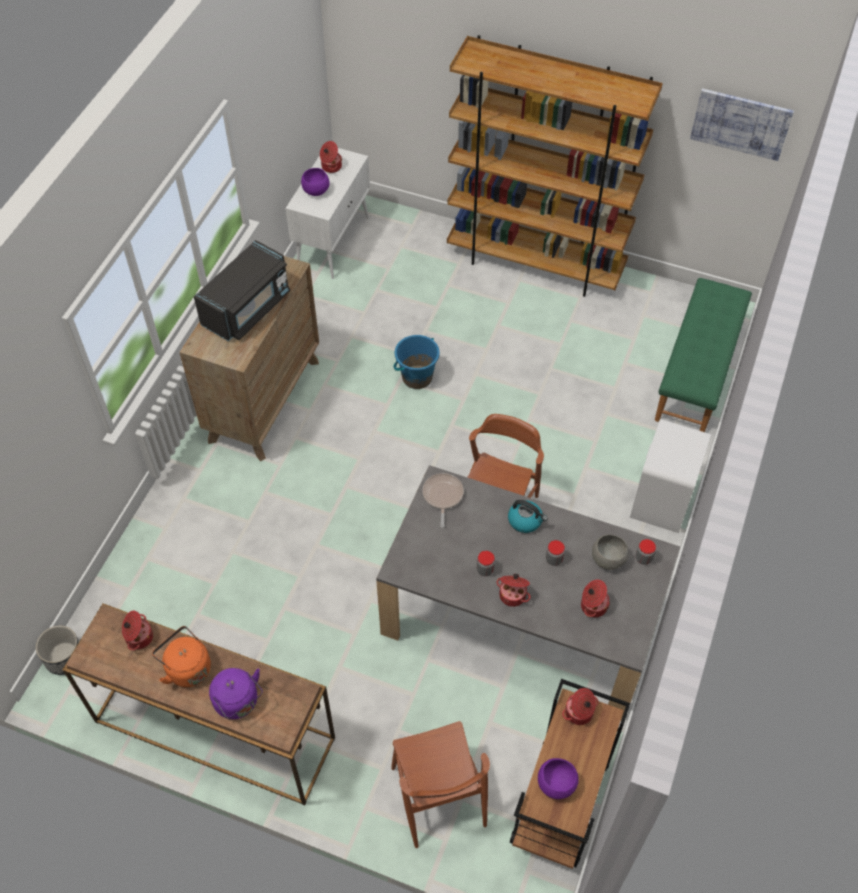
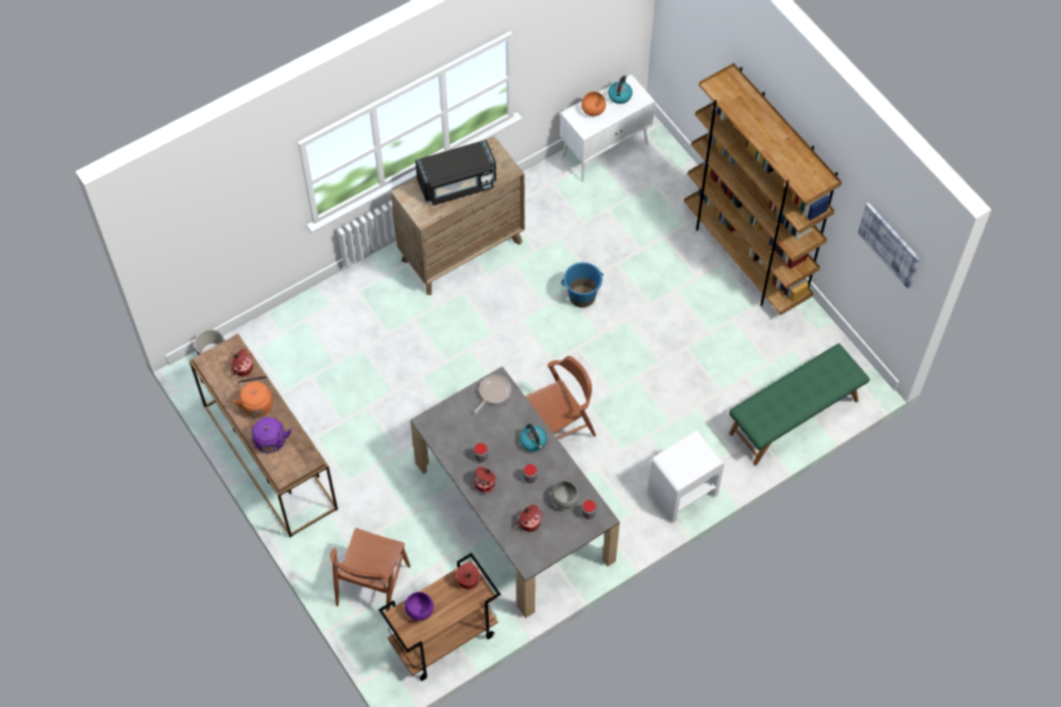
camera: 35 degrees right, 5 degrees up
purple bowl [301,168,329,196] -> orange bowl [581,92,606,116]
cooking pot [320,141,342,173] -> kettle [608,75,633,104]

